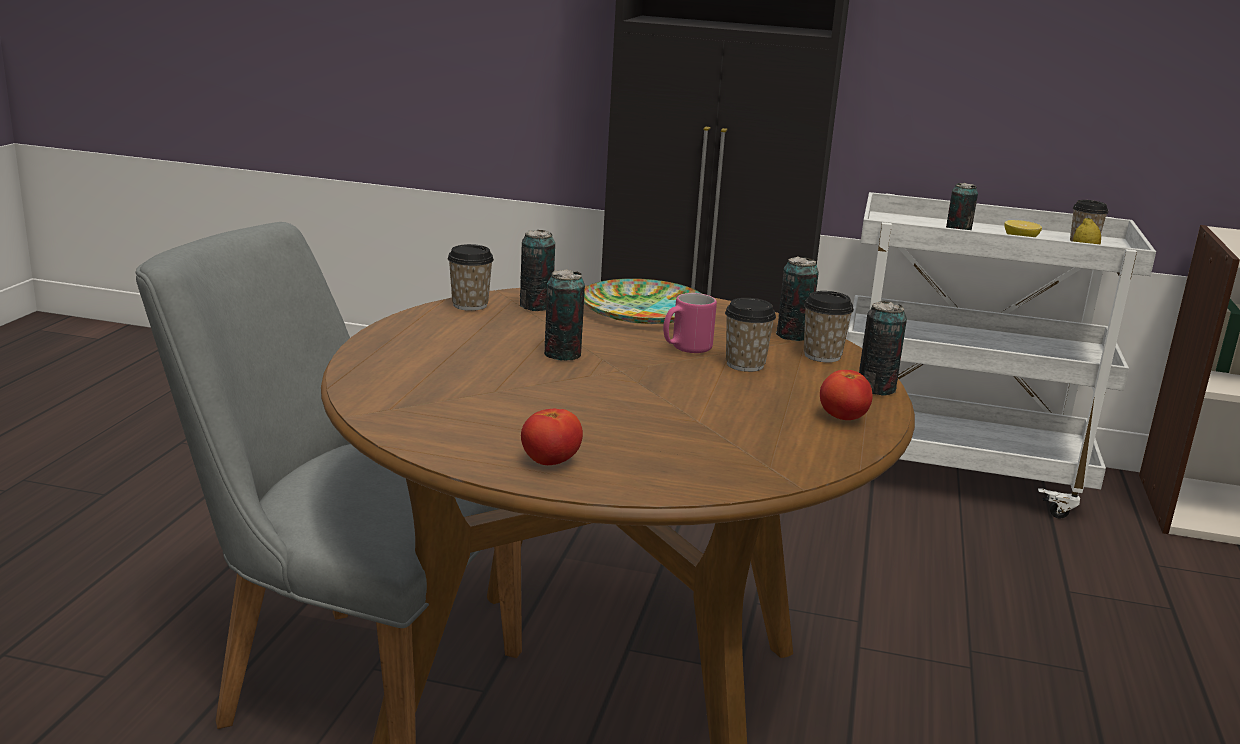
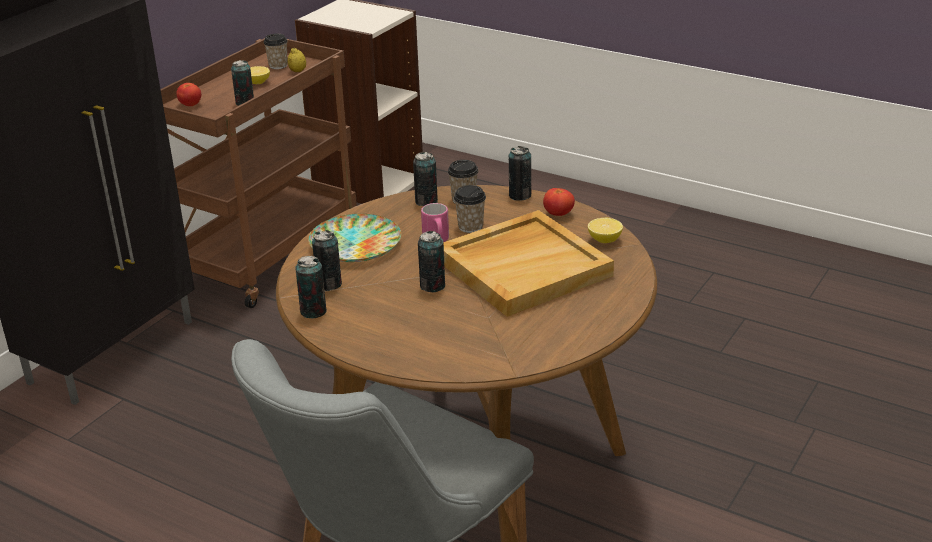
camera: 70 degrees left, 10 degrees up
cup [447,244,494,311] -> can [295,256,326,318]
tomato [521,409,583,465] -> tomato moved to [176,83,201,106]
white cart [847,192,1156,519] -> brown cart [160,38,357,308]
none -> beige tray [443,210,614,317]
none -> lemon [588,218,623,243]

